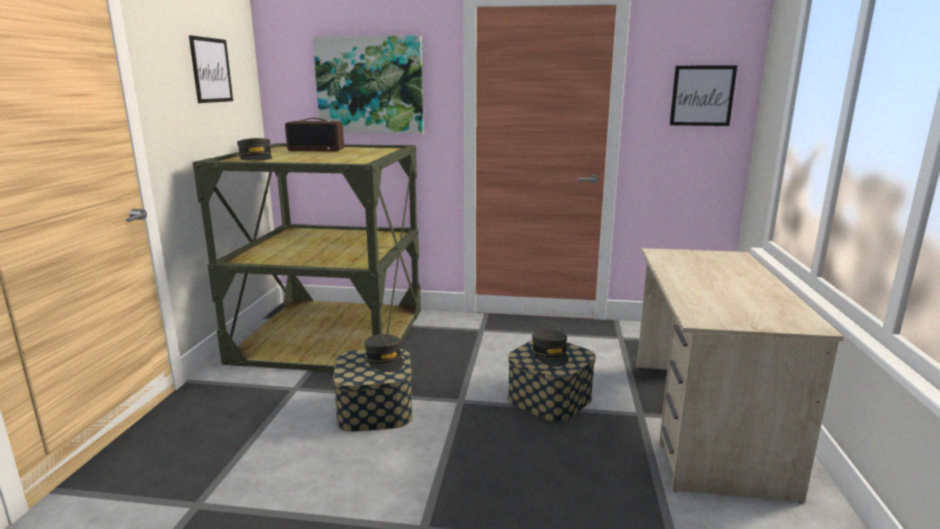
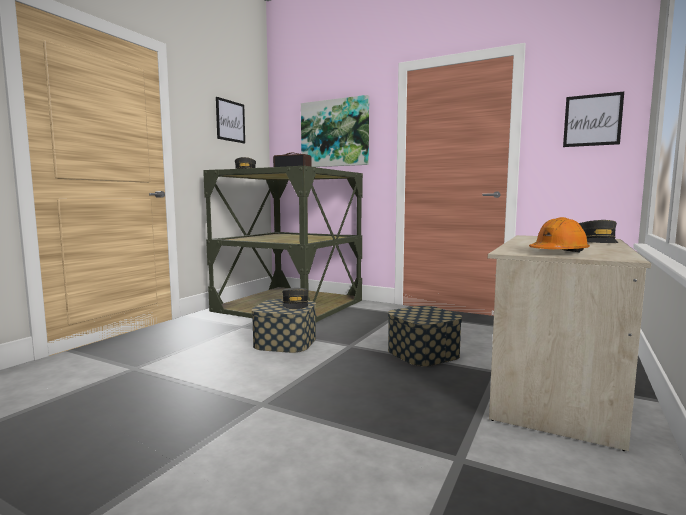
camera: 20 degrees right, 10 degrees down
grey cap [532,329,568,367] -> grey cap moved to [579,220,618,243]
none -> orange hard hat [529,217,590,253]

